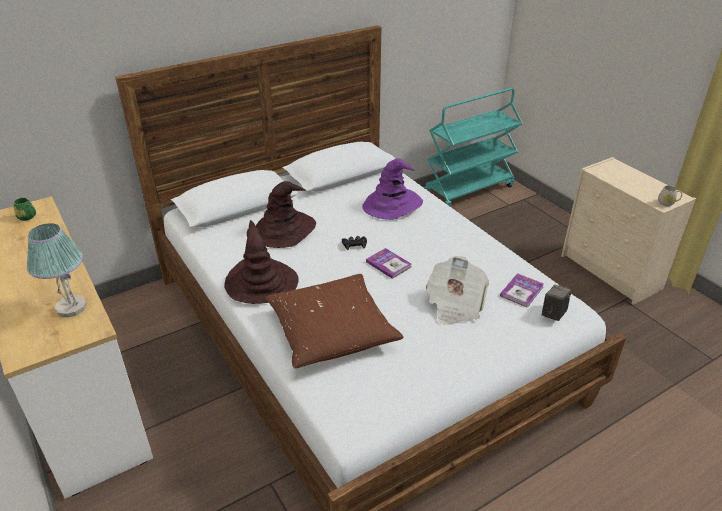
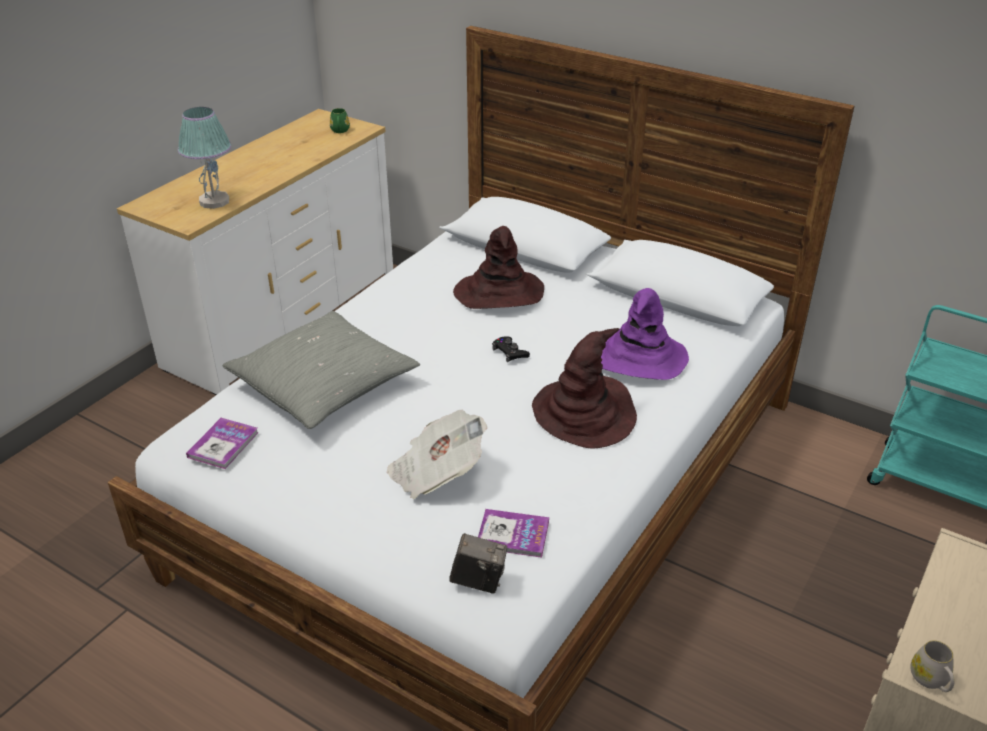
camera: 65 degrees right, 0 degrees up
brown hat [224,220,299,304] -> brown hat moved to [532,328,637,448]
brown pillow [265,274,404,368] -> grey pillow [222,311,420,429]
book [366,248,411,279] -> book moved to [186,418,259,469]

